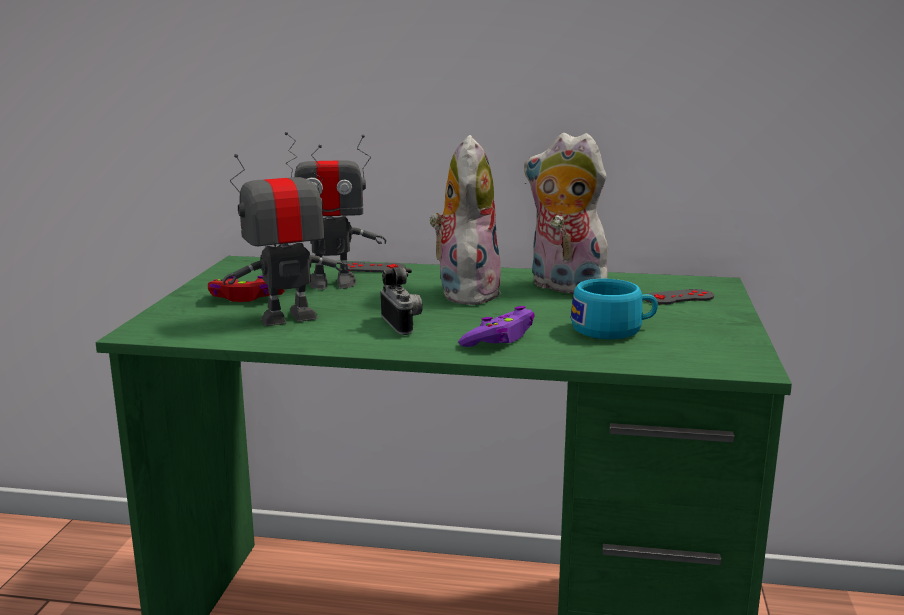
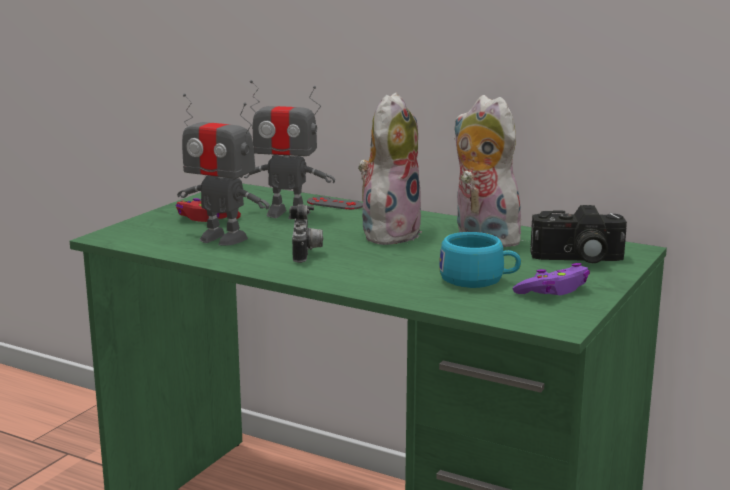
camera: 20 degrees right, 0 degrees up
toy robot [222,144,348,326] -> toy robot turned 150 degrees counterclockwise [177,93,270,246]
purple game controller [458,306,535,347] -> purple game controller moved to [513,263,590,295]
grey game controller [645,289,714,305] -> camera [530,205,627,263]

